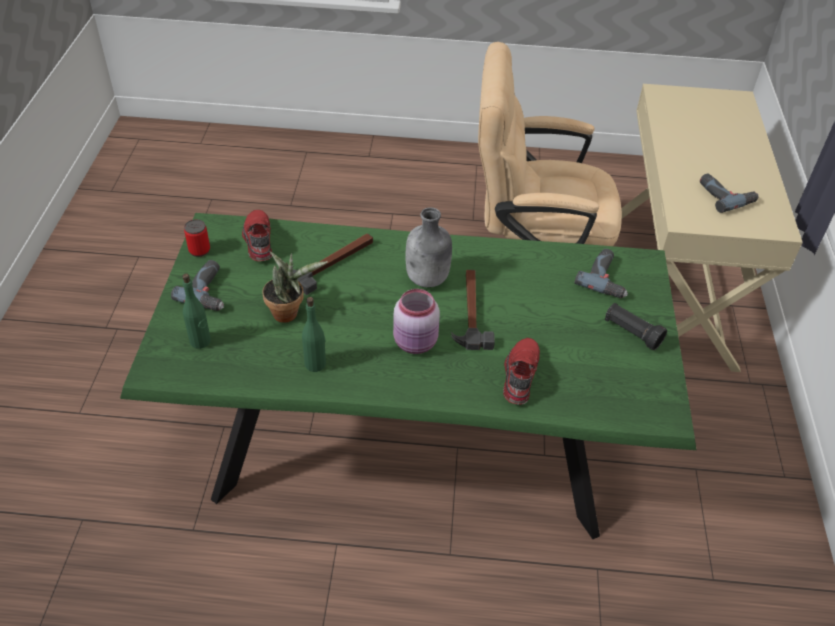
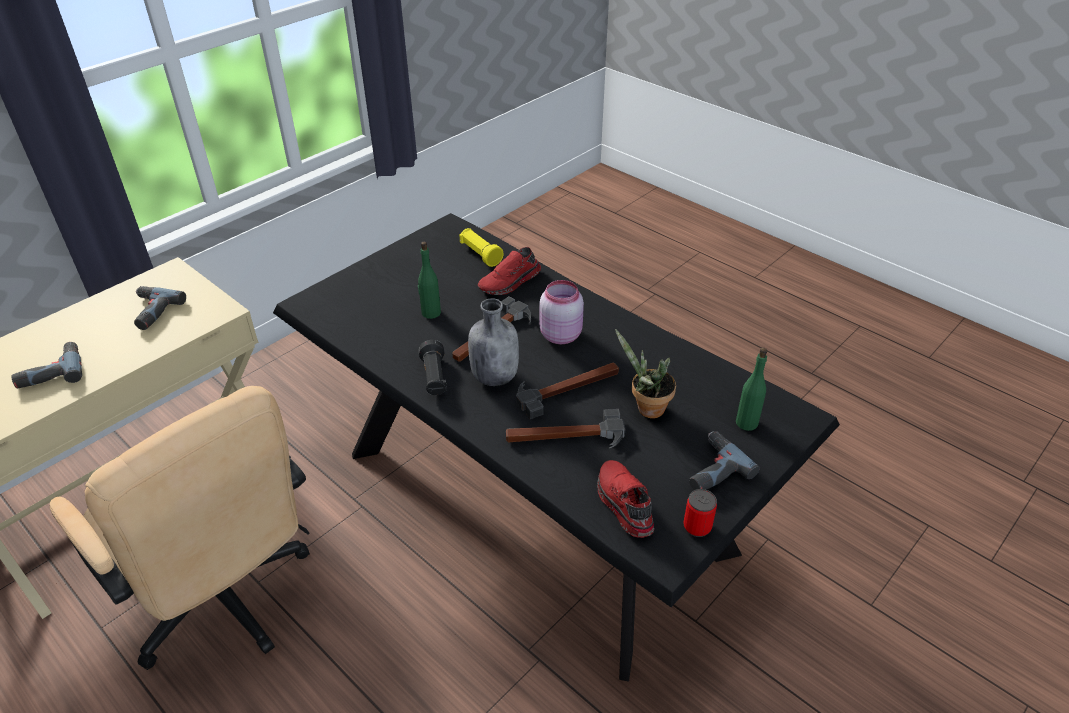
camera: 140 degrees left, 5 degrees down
green dining table [120,213,697,539] -> black dining table [273,213,840,682]
red shoe [242,210,272,261] -> red shoe turned 135 degrees clockwise [597,460,654,538]
green bottle [302,297,326,372] -> green bottle moved to [418,242,441,319]
power drill [575,249,628,298] -> power drill moved to [11,342,82,389]
black flashlight [605,303,667,350] -> black flashlight moved to [419,340,447,395]
none -> yellow flashlight [459,228,503,267]
none -> hammer [516,363,619,419]

